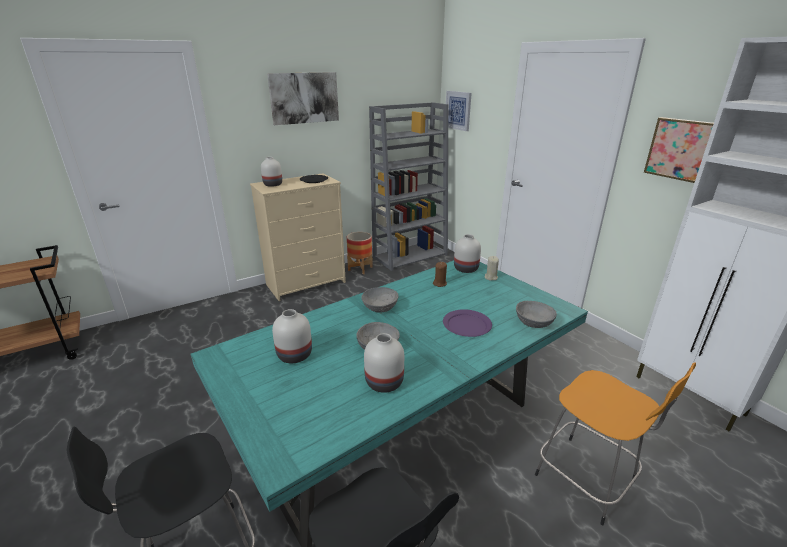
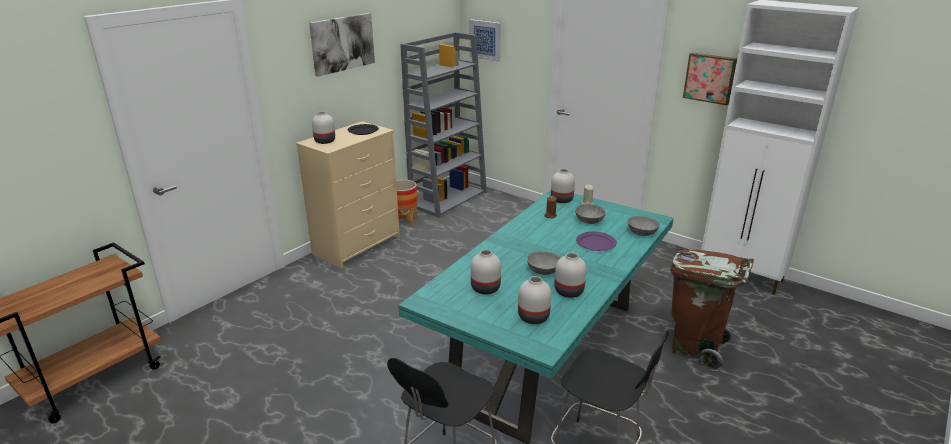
camera: 20 degrees left, 0 degrees up
grey bowl [361,287,398,313] -> grey bowl moved to [575,204,606,224]
orange stool [535,362,696,526] -> brown trash can [670,249,754,371]
none -> white vase [518,276,551,324]

